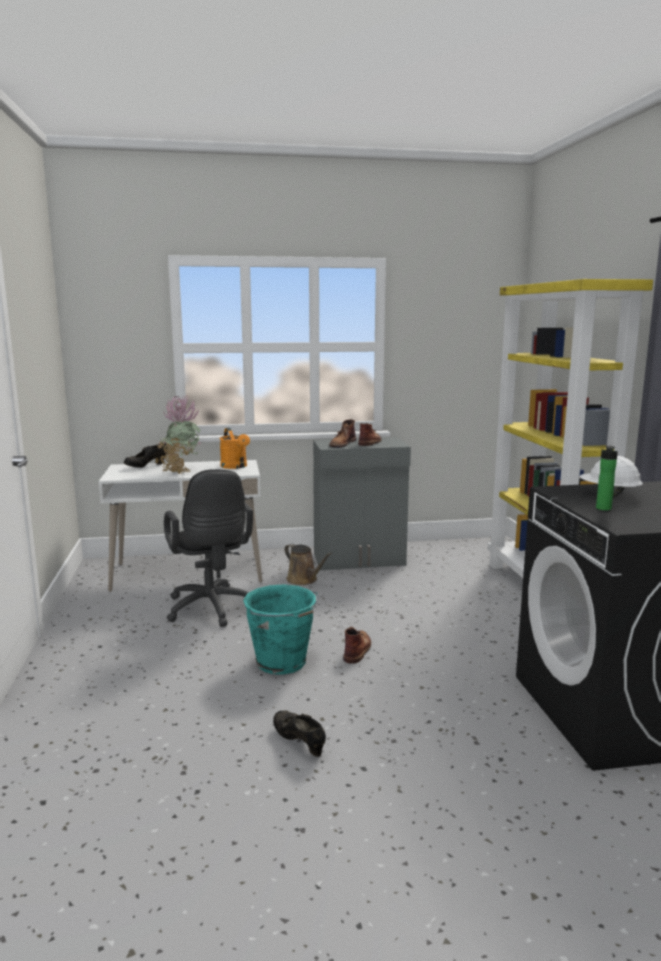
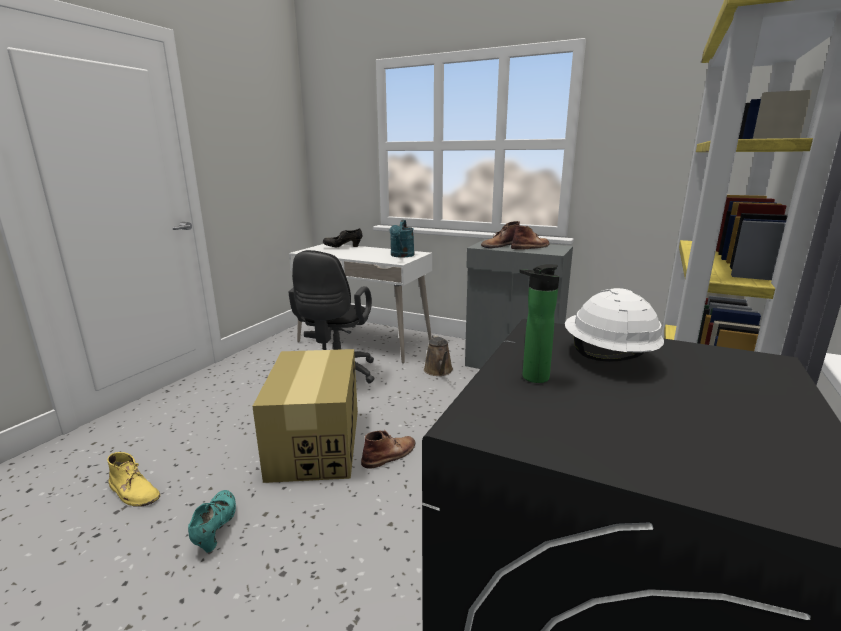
camera: 35 degrees right, 5 degrees up
potted plant [157,396,201,474] -> none
orange watering can [220,428,250,469] -> turquoise watering can [389,220,415,258]
turquoise bucket [243,584,319,675] -> cardboard box [252,349,358,483]
black shoe [273,710,326,757] -> turquoise shoe [188,490,236,553]
none -> yellow boot [107,452,160,507]

